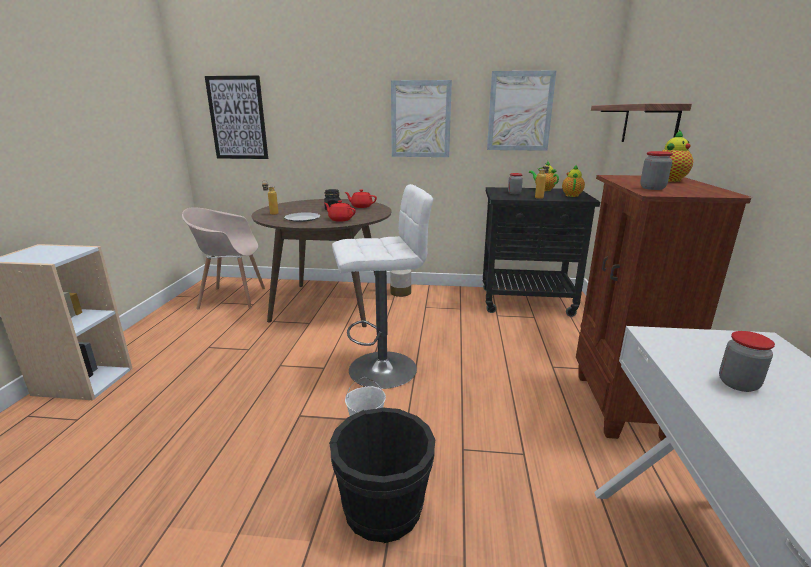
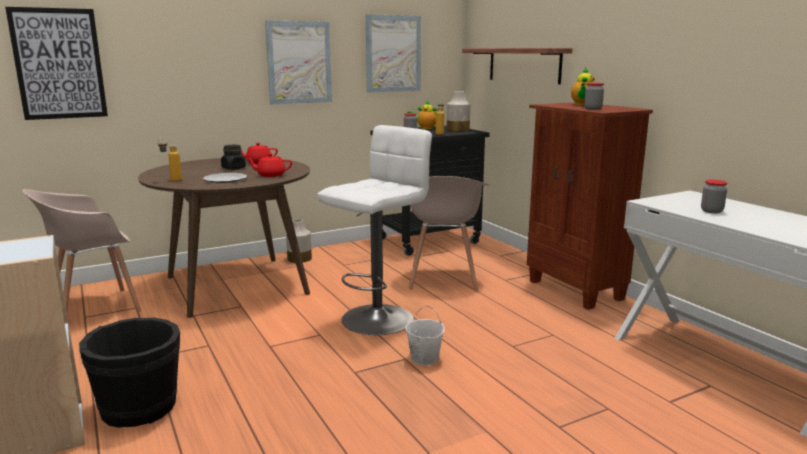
camera: 35 degrees left, 5 degrees down
black bucket [329,407,435,543] -> black bucket moved to [79,318,180,428]
teapot [562,164,585,197] -> beige vase [447,91,470,132]
none -> beige chair [409,176,489,291]

